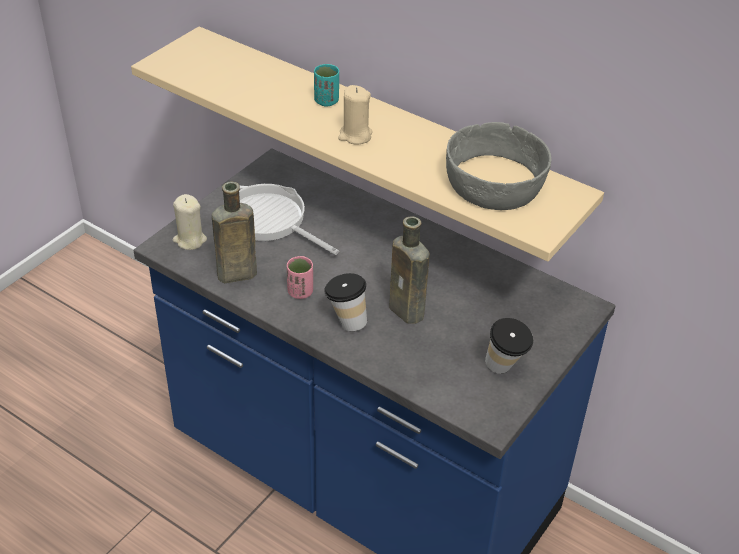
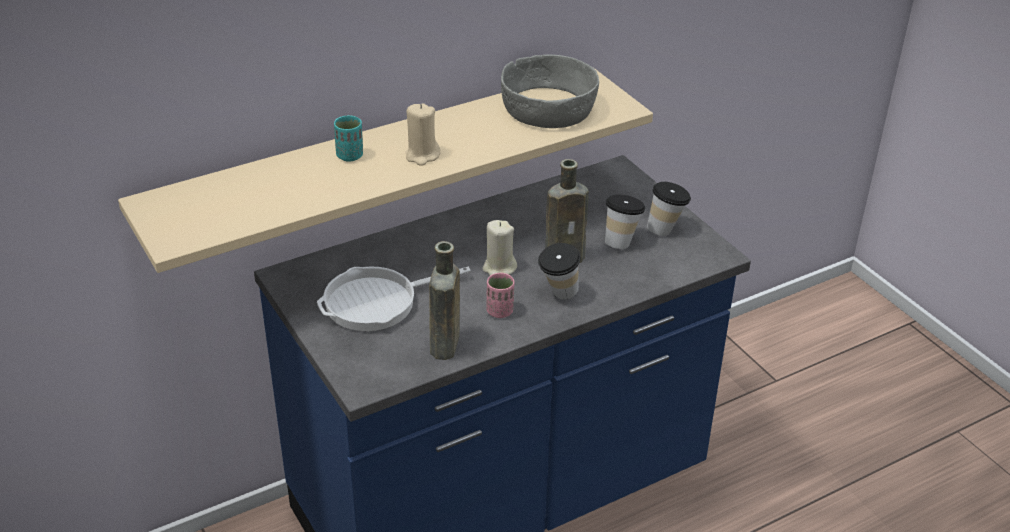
camera: 65 degrees left, 5 degrees down
beige candle [172,194,207,250] -> beige candle moved to [482,220,517,276]
none -> cup [605,194,645,249]

